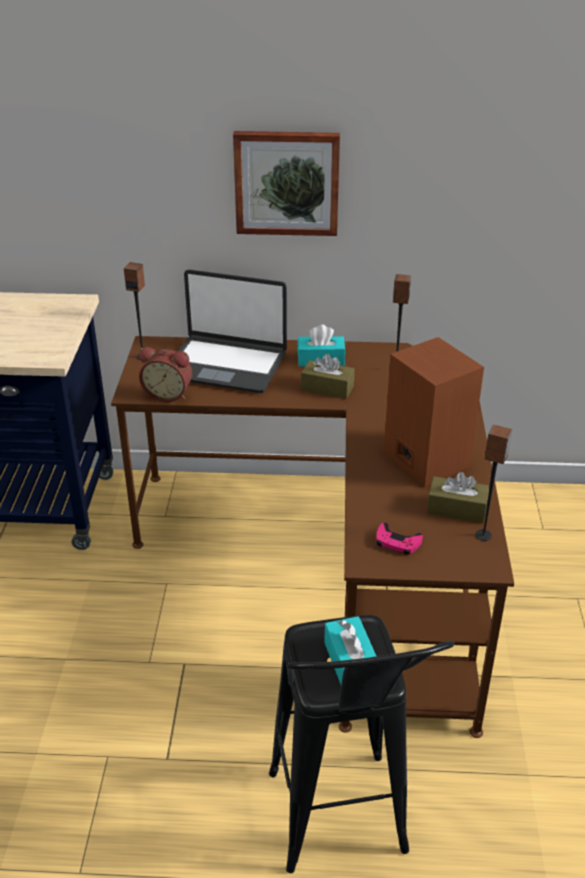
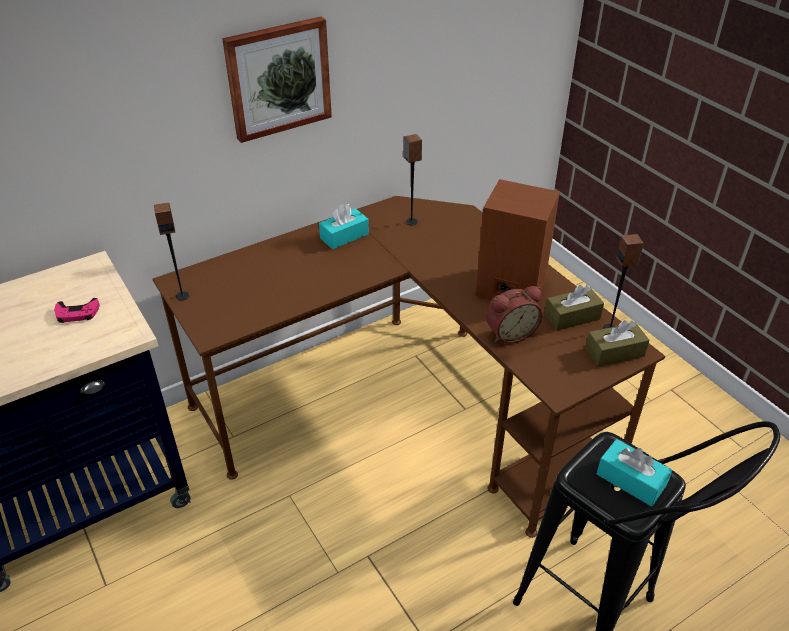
camera: 35 degrees left, 5 degrees up
alarm clock [139,347,192,402] -> alarm clock moved to [486,286,543,344]
laptop [178,270,287,393] -> none
brown tissue box [301,354,355,399] -> brown tissue box moved to [585,320,649,367]
pink game controller [376,522,423,555] -> pink game controller moved to [54,298,99,323]

